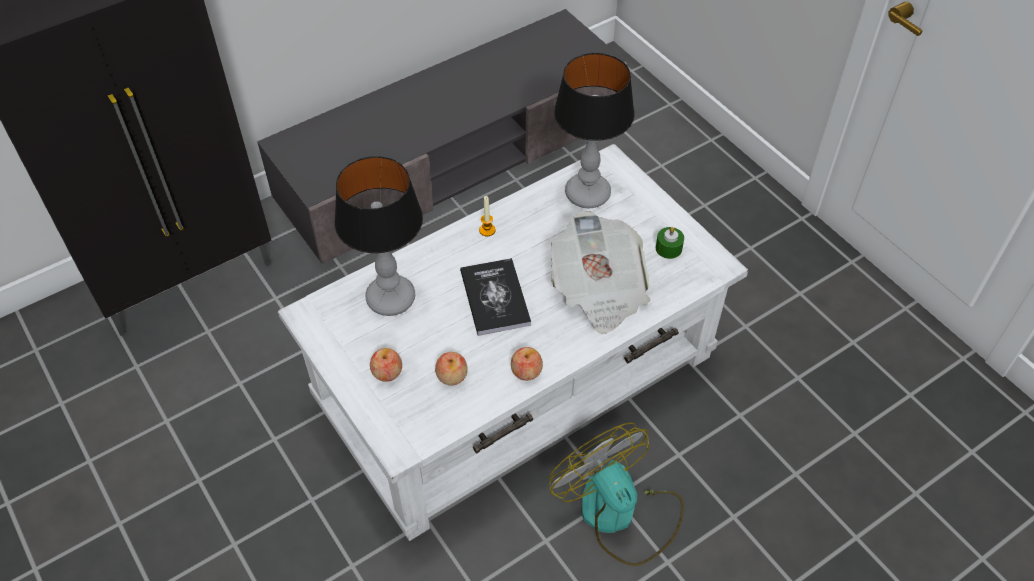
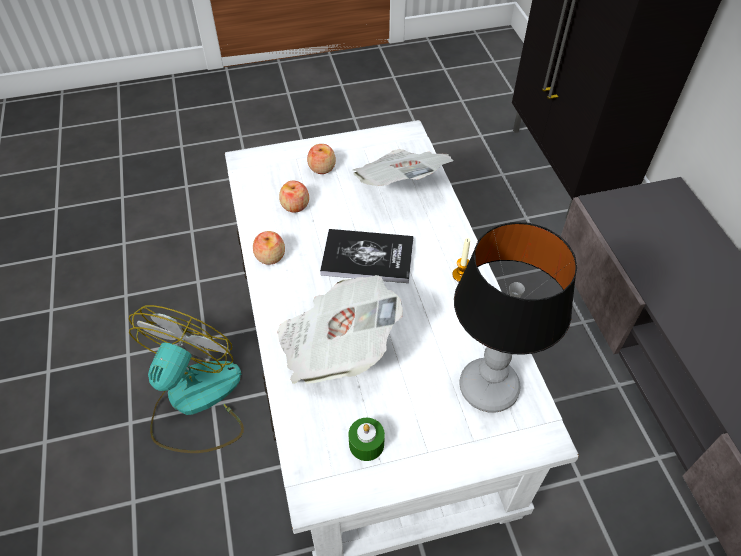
camera: 110 degrees right, 0 degrees up
table lamp [334,156,423,316] -> newspaper [353,149,454,186]
fan [549,422,684,566] -> fan turned 60 degrees counterclockwise [128,305,244,453]

